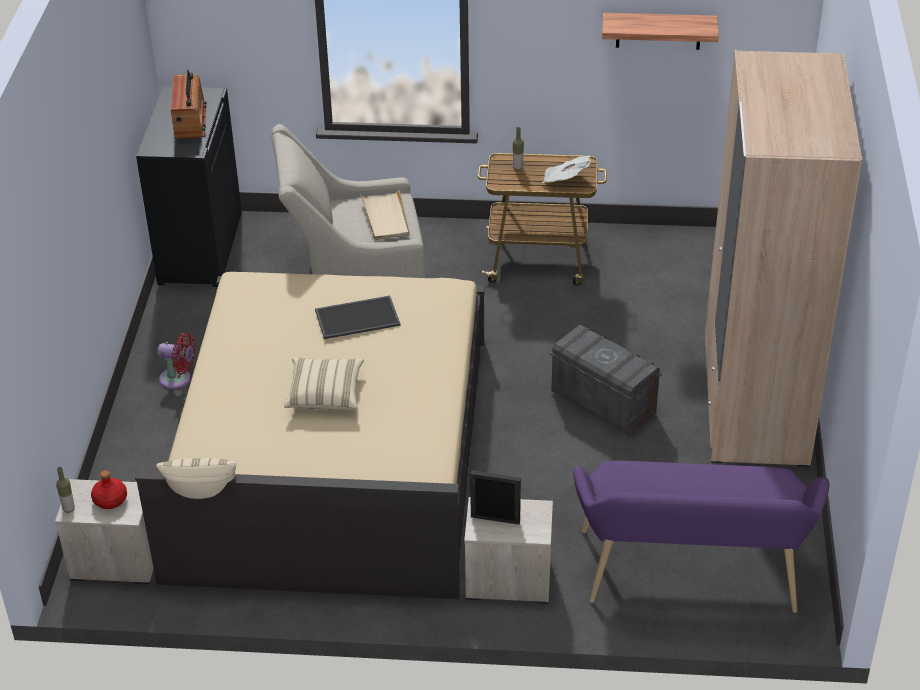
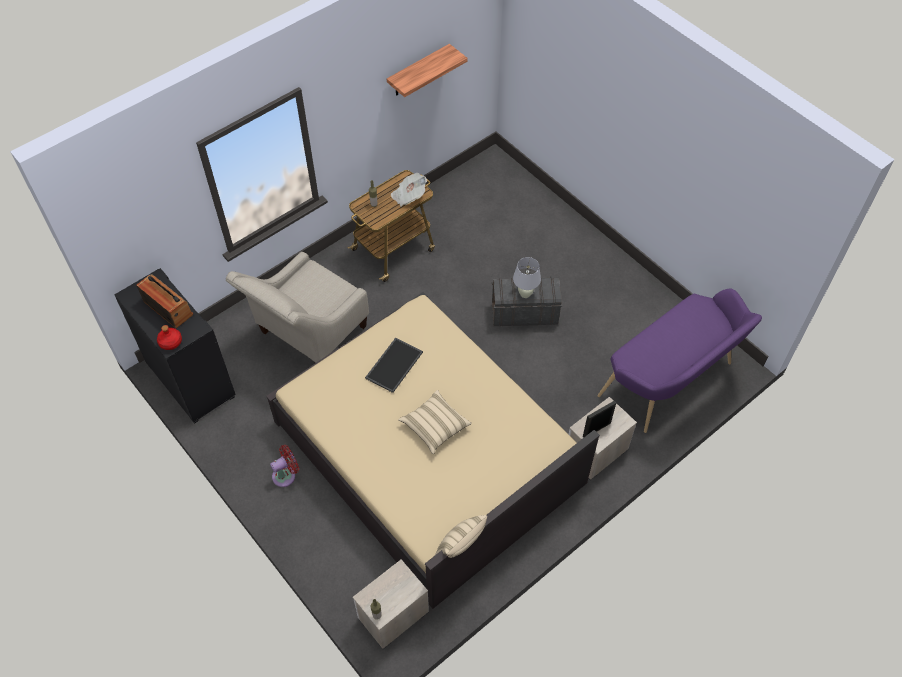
camera: 45 degrees left, 15 degrees up
red bottle [91,470,127,509] -> red bottle moved to [157,325,182,350]
beige tray [360,189,410,240] -> none
beige wardrobe [705,50,862,467] -> none
none -> white table lamp [513,257,541,298]

